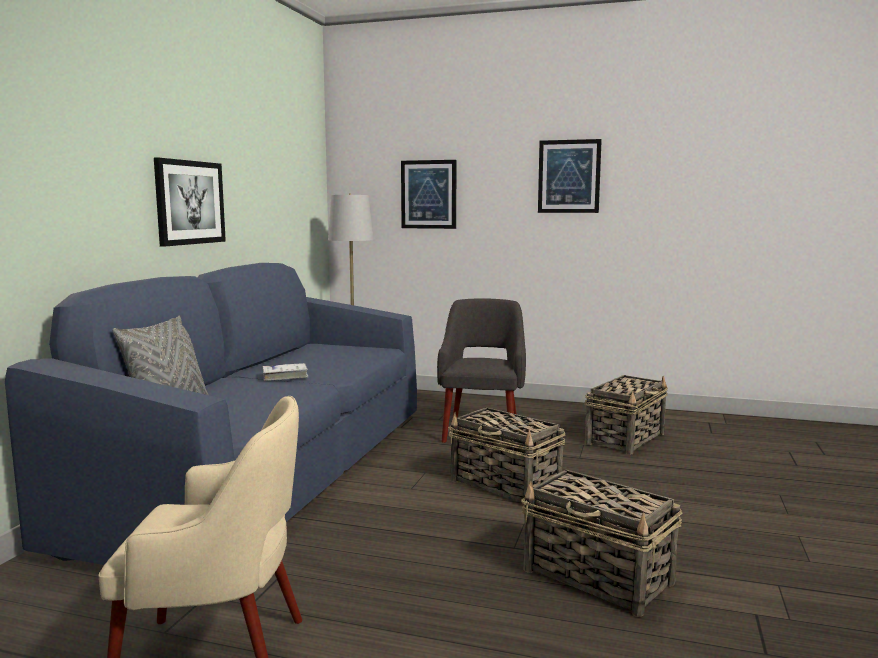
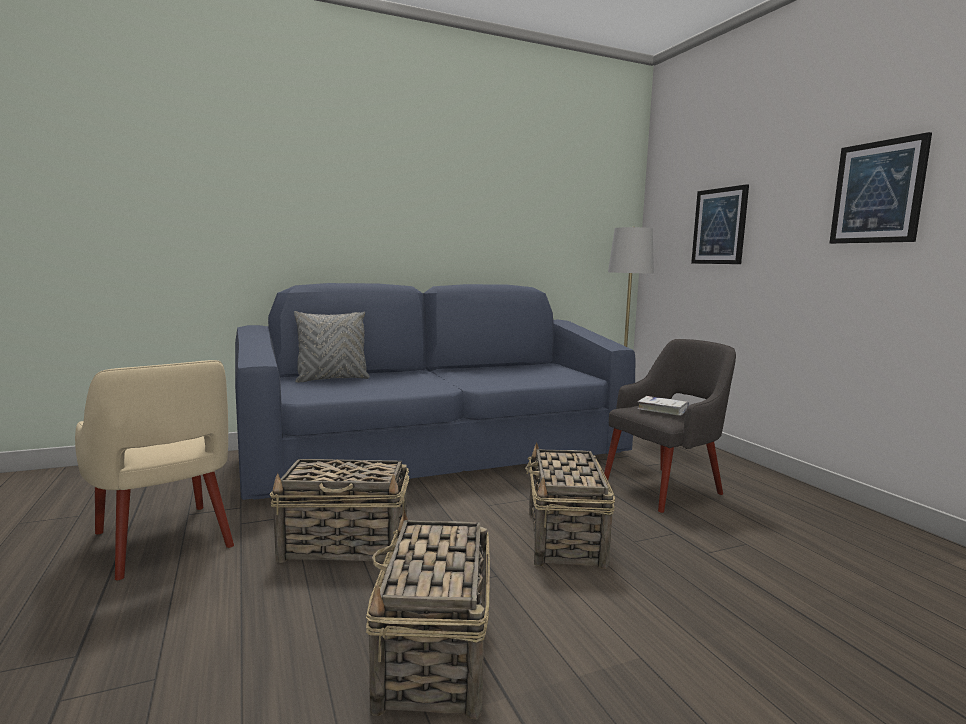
camera: 50 degrees right, 0 degrees up
picture [154,157,226,247] -> none
white book [263,363,308,381] -> white book moved to [637,396,689,416]
basket [585,375,668,455] -> basket moved to [270,459,409,563]

